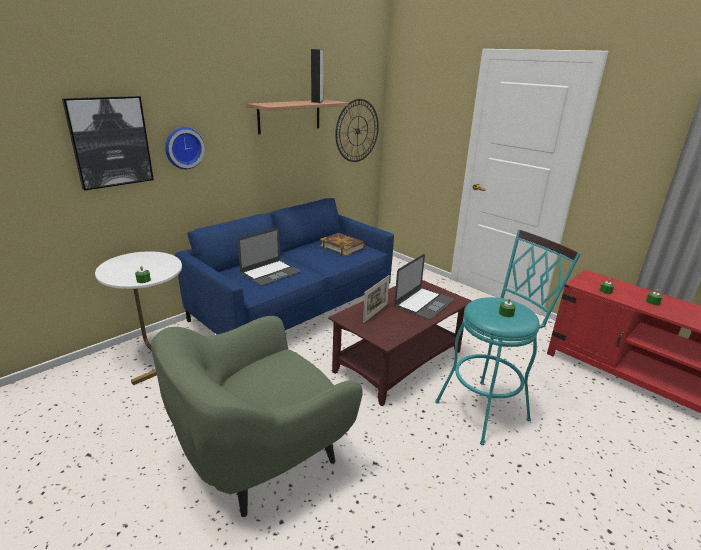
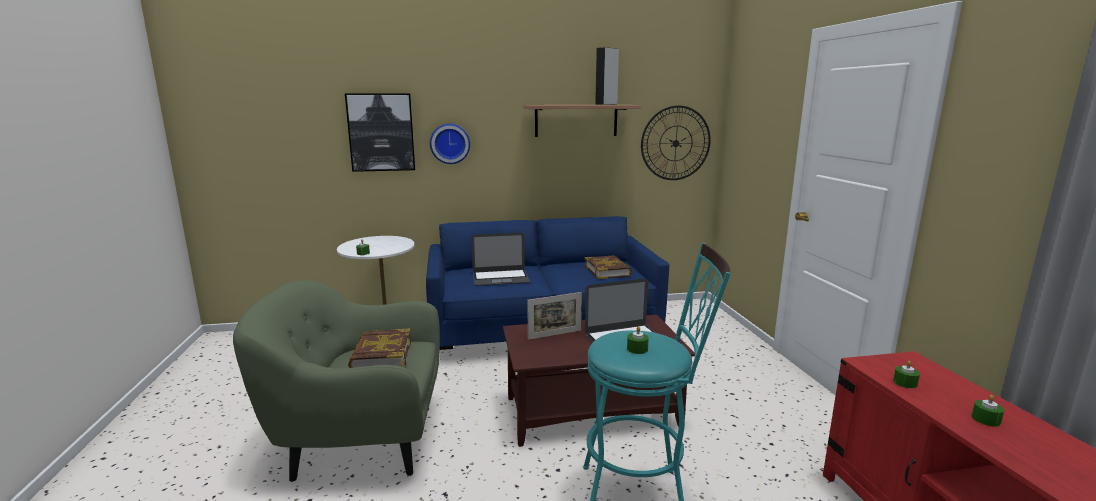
camera: 35 degrees right, 10 degrees down
none -> book [348,329,411,368]

